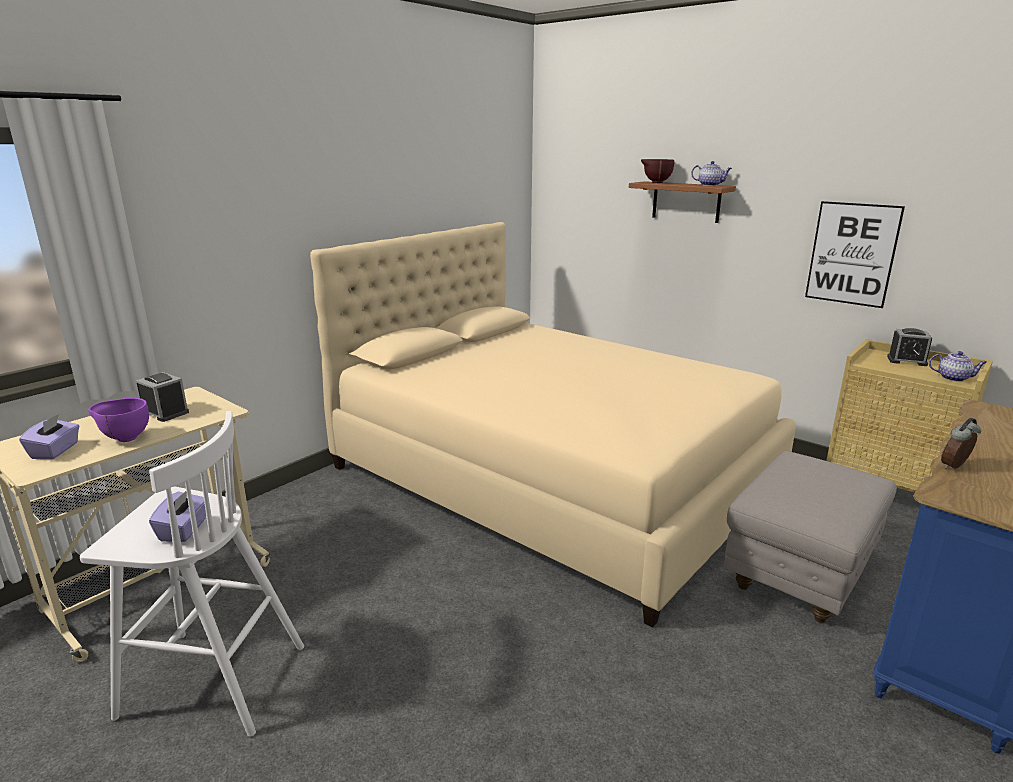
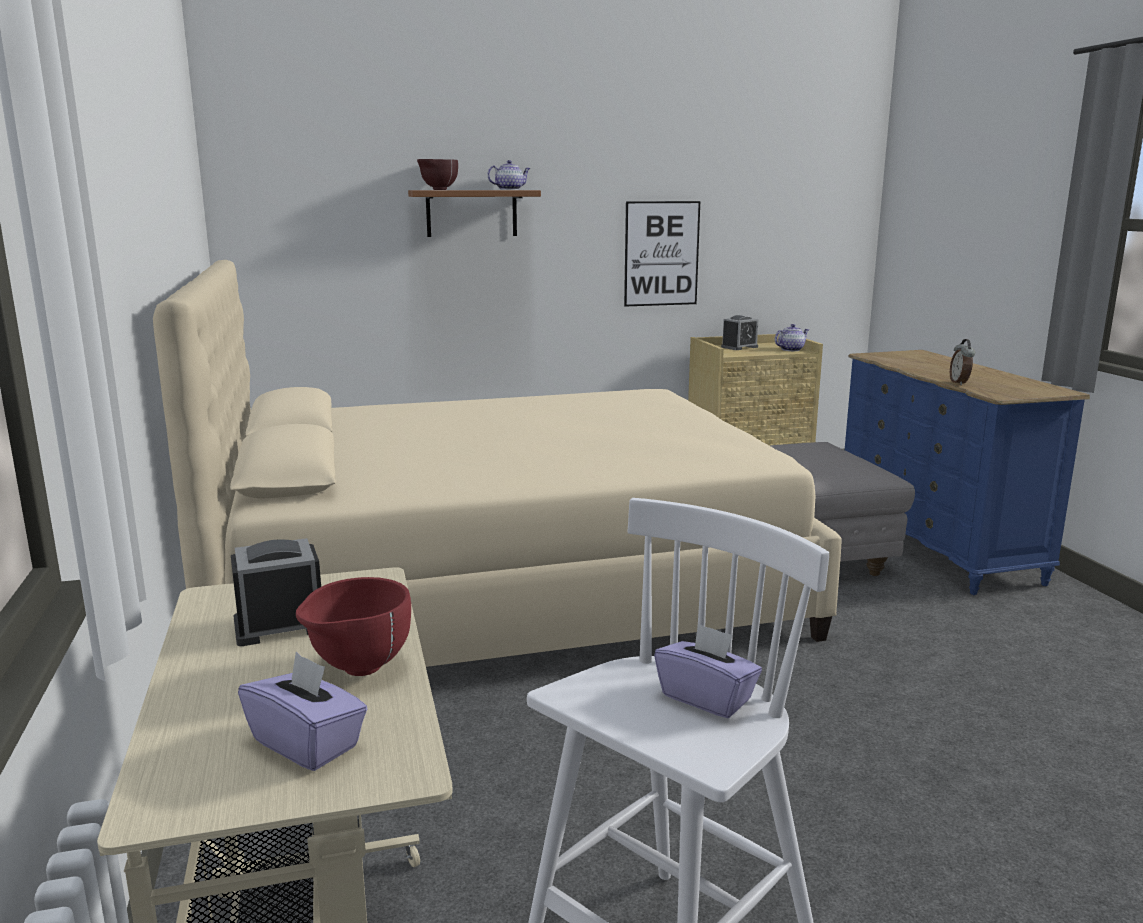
camera: 55 degrees left, 5 degrees down
purple bowl [88,398,149,442] -> red bowl [296,577,411,676]

